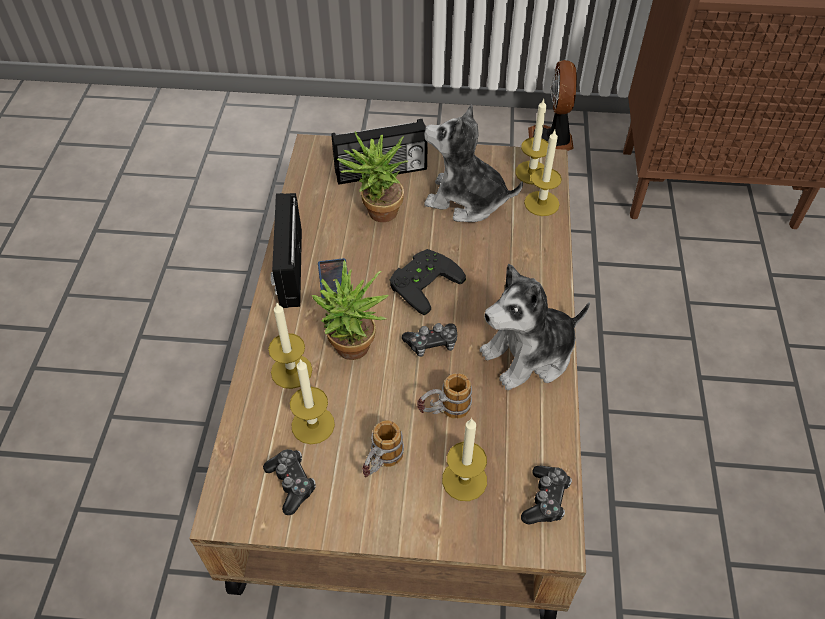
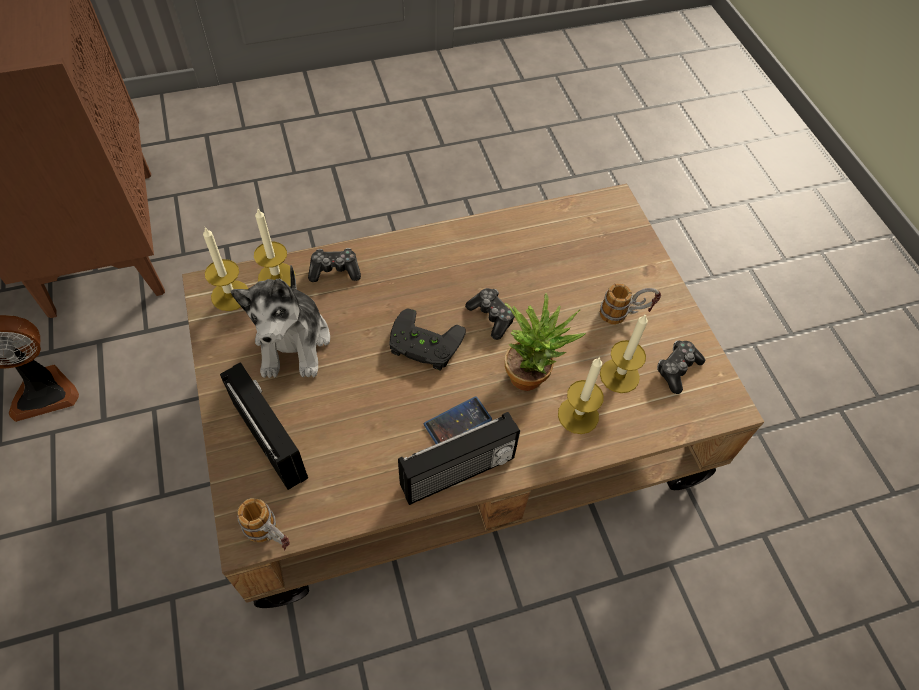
camera: 115 degrees left, 5 degrees up
potted plant [337,132,409,222] -> none
mug [417,373,472,419] -> mug moved to [237,498,290,551]
candle [442,418,487,501] -> none
plush toy [480,263,590,390] -> none
game controller [521,466,572,524] -> game controller moved to [308,248,361,282]

